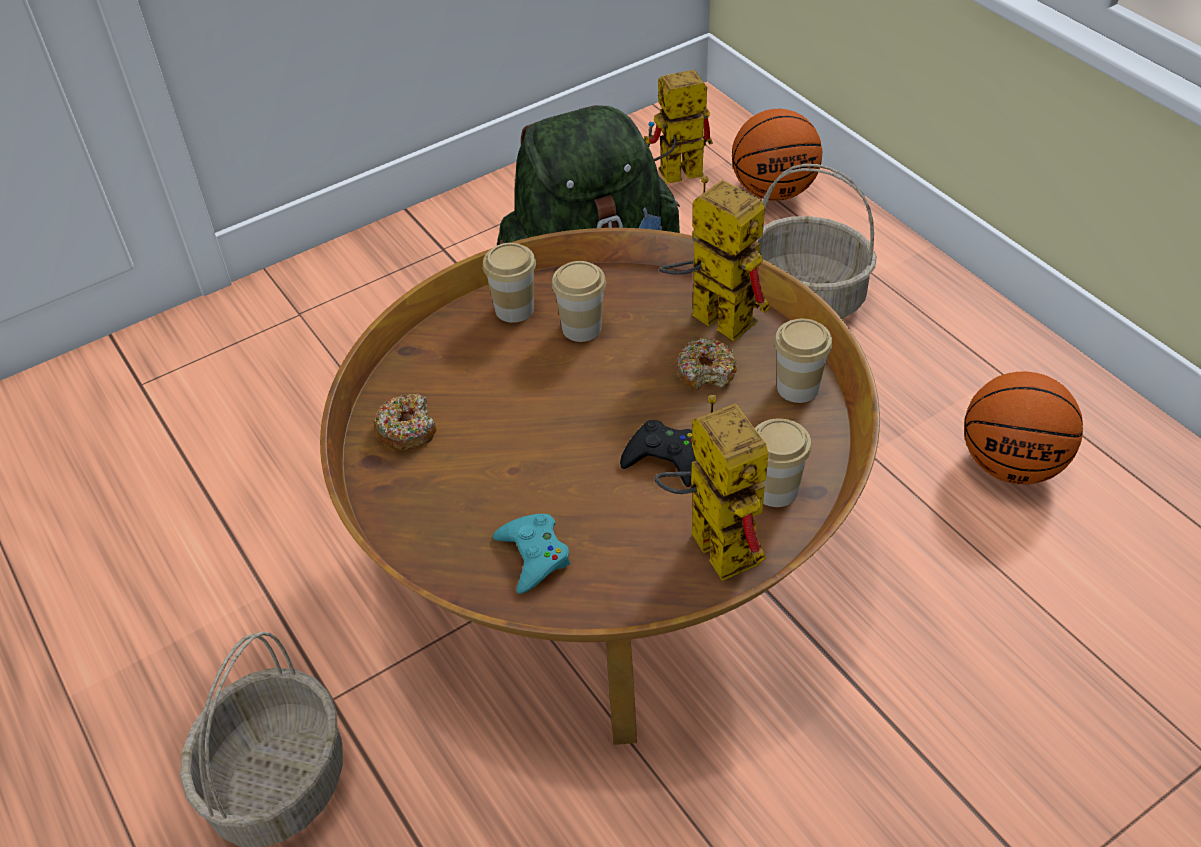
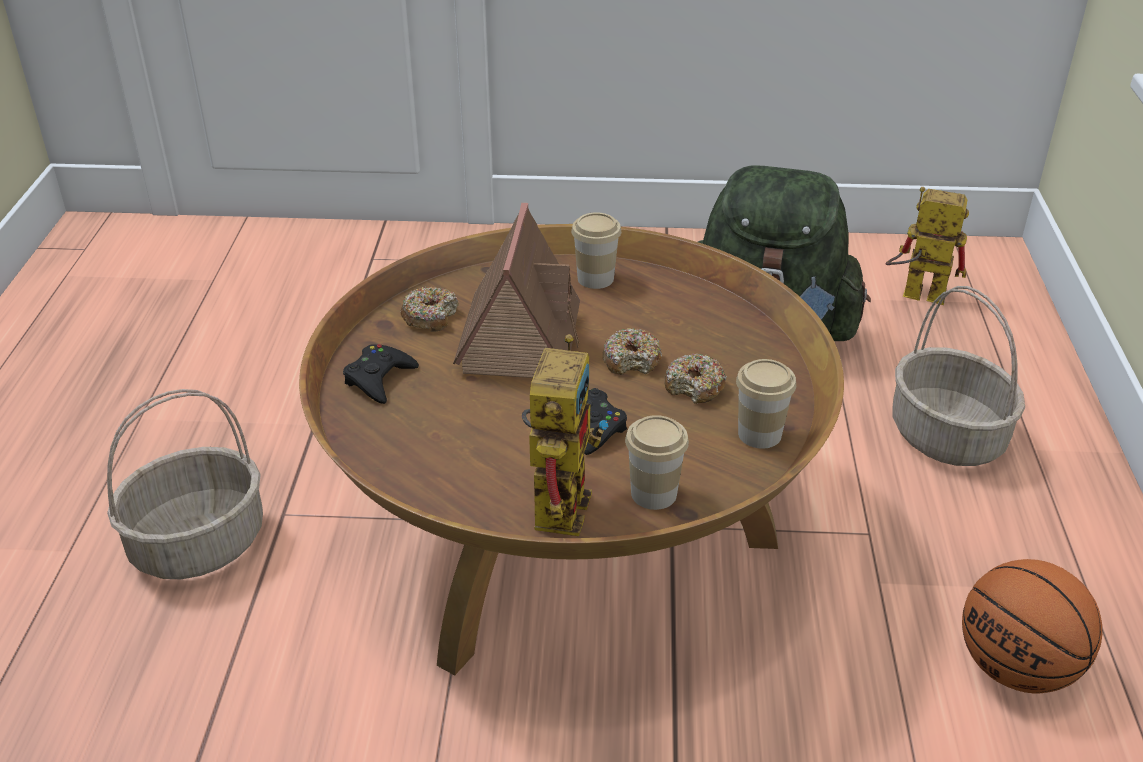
camera: 35 degrees right, 10 degrees down
turquoise game controller [493,514,570,594] -> none
cup [552,261,606,342] -> none
toy robot [658,176,770,341] -> none
basketball [732,109,822,201] -> none
none -> black game controller [343,344,419,404]
none -> toy house [453,203,580,378]
none -> donut [603,328,662,375]

